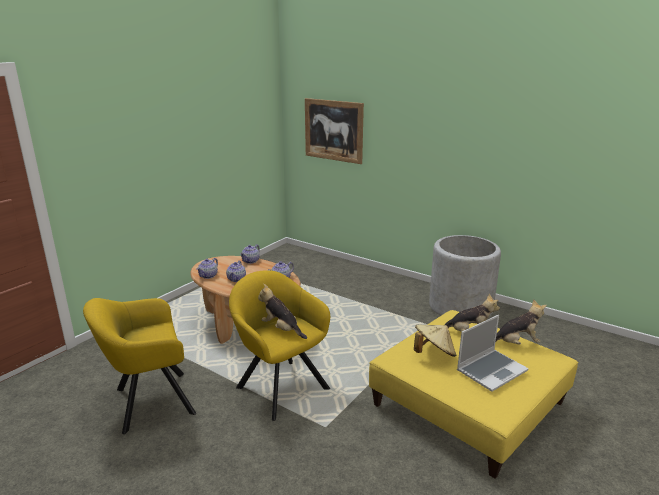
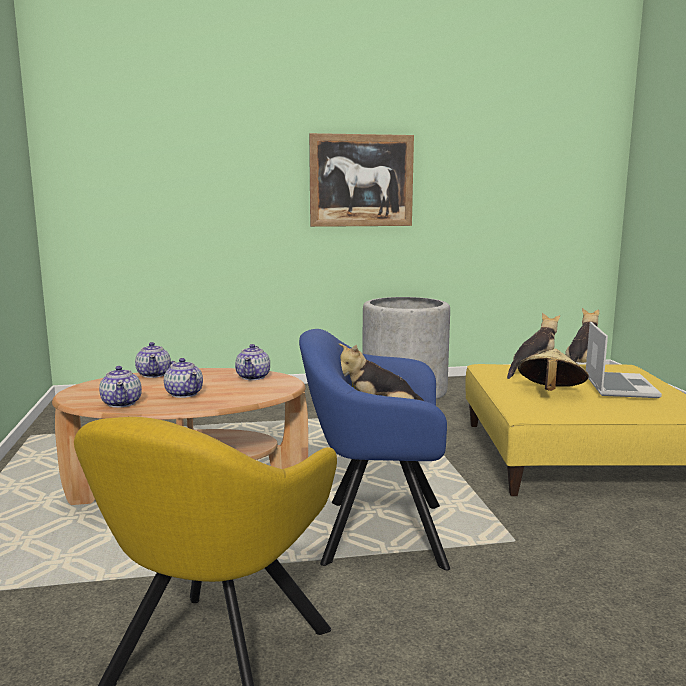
camera: 45 degrees left, 10 degrees down
yellow armchair [229,270,330,421] -> blue armchair [299,329,450,570]
picture [305,98,364,164] -> picture moved to [309,133,414,227]

